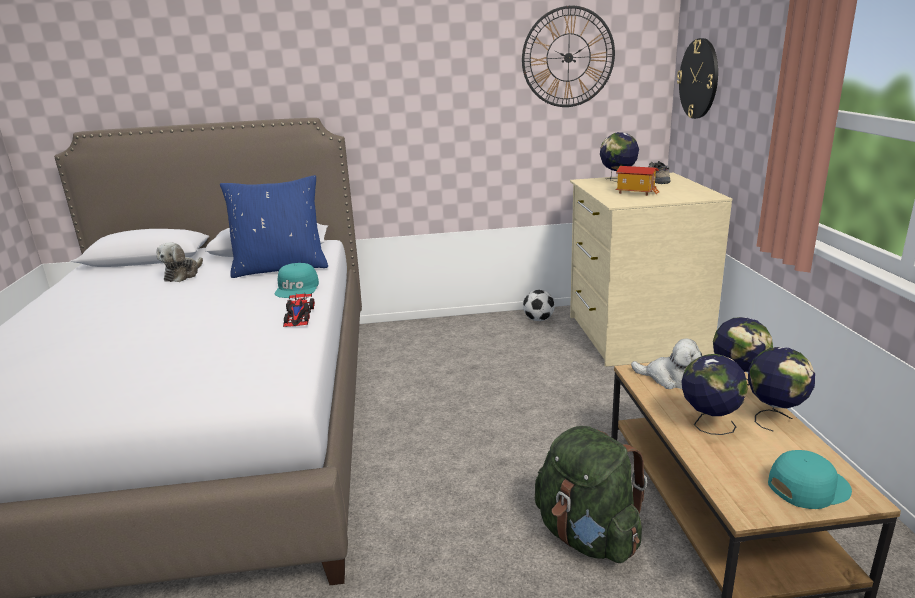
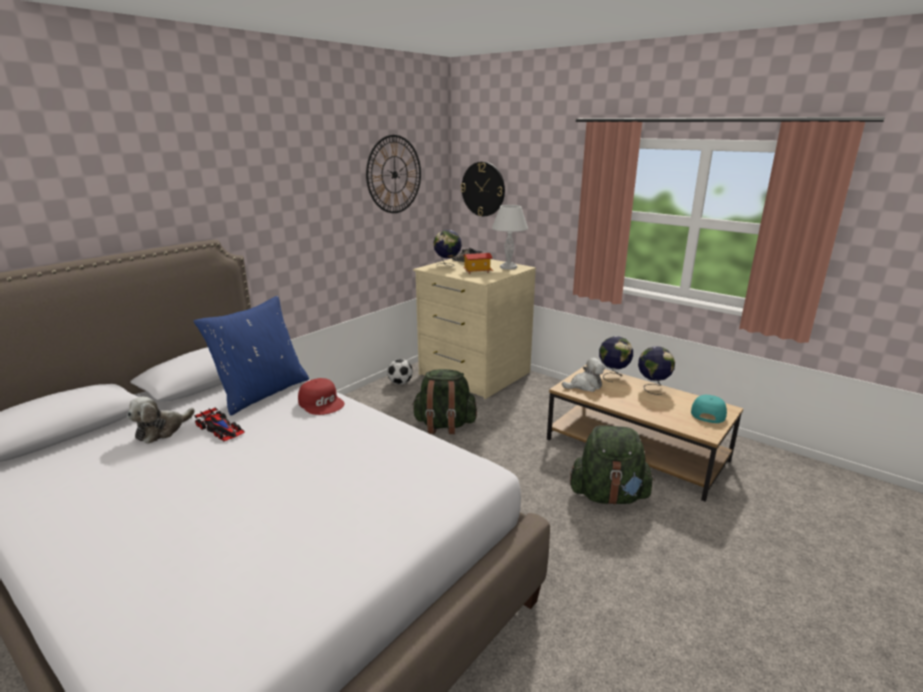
camera: 45 degrees left, 0 degrees up
plush toy [156,242,203,282] -> plush toy turned 60 degrees clockwise [127,397,195,444]
turquoise cap [275,263,319,298] -> red cap [298,378,344,415]
toy car [283,294,315,327] -> toy car moved to [194,408,245,441]
globe [681,354,748,435] -> none
none -> green backpack [412,369,477,434]
none -> white table lamp [492,205,528,270]

